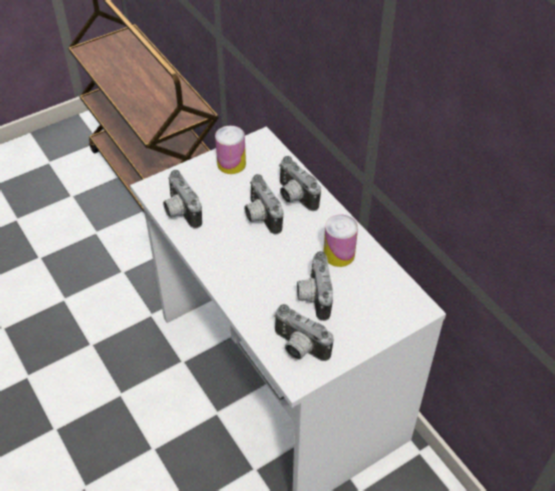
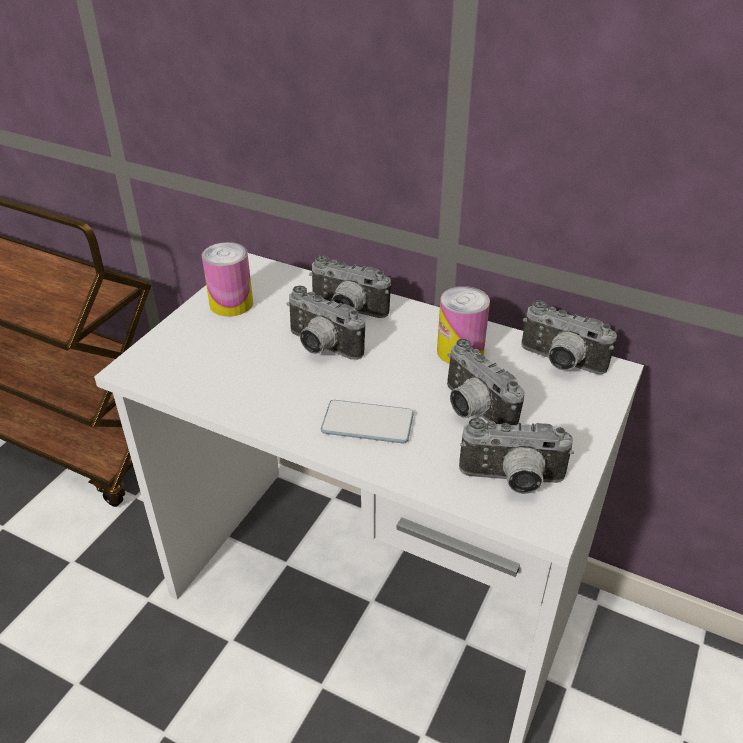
camera: 30 degrees left, 10 degrees down
camera [163,170,202,228] -> camera moved to [521,300,617,374]
none -> phone [321,400,414,443]

